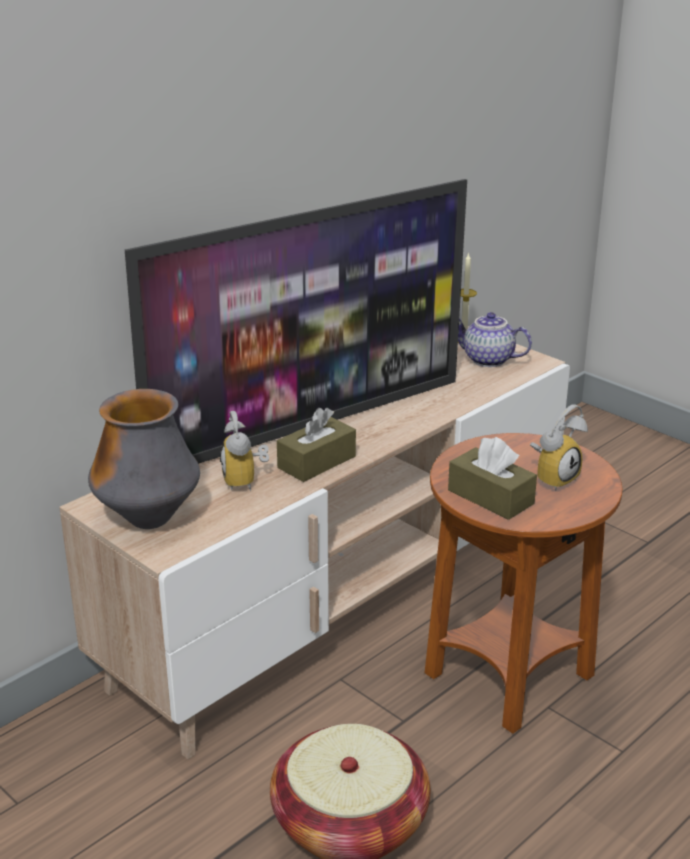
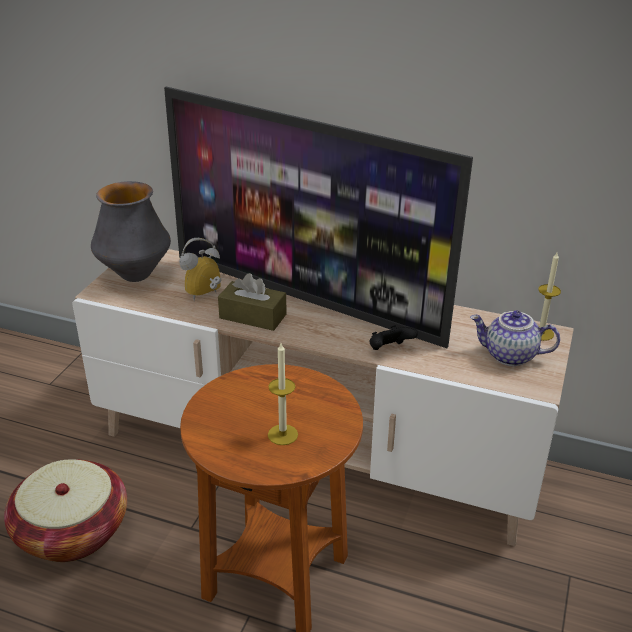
camera: 65 degrees right, 5 degrees up
brown tissue box [448,437,537,520] -> none
teapot [458,312,532,367] -> teapot turned 75 degrees counterclockwise [470,310,560,366]
alarm clock [530,404,588,491] -> candle [268,343,298,445]
none -> black game controller [369,325,418,350]

